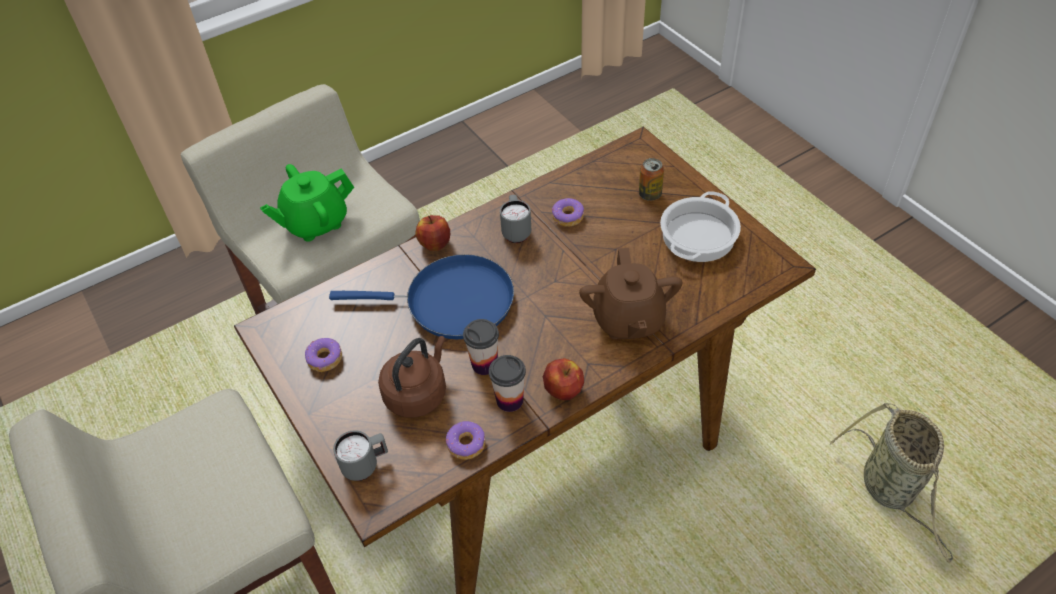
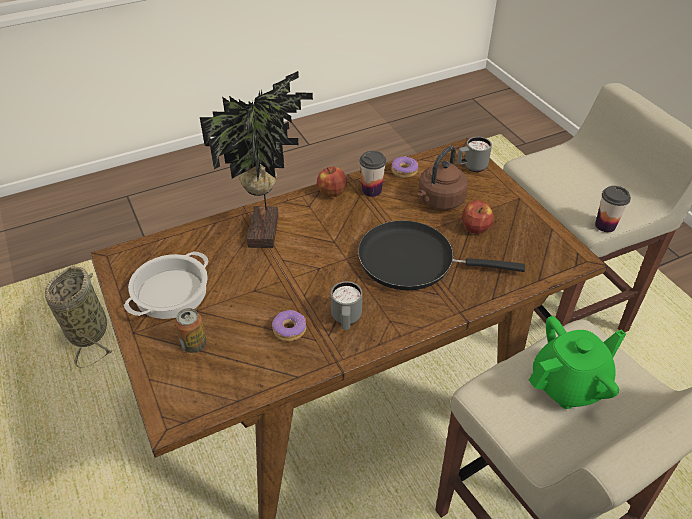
camera: 175 degrees left, 5 degrees down
donut [305,338,342,372] -> none
blue frying pan [329,254,514,339] -> black frying pan [358,220,525,290]
apple [415,215,450,251] -> apple moved to [462,200,494,234]
cup [463,319,499,375] -> cup moved to [595,186,631,232]
brown teapot [579,248,682,339] -> potted plant [200,71,313,248]

